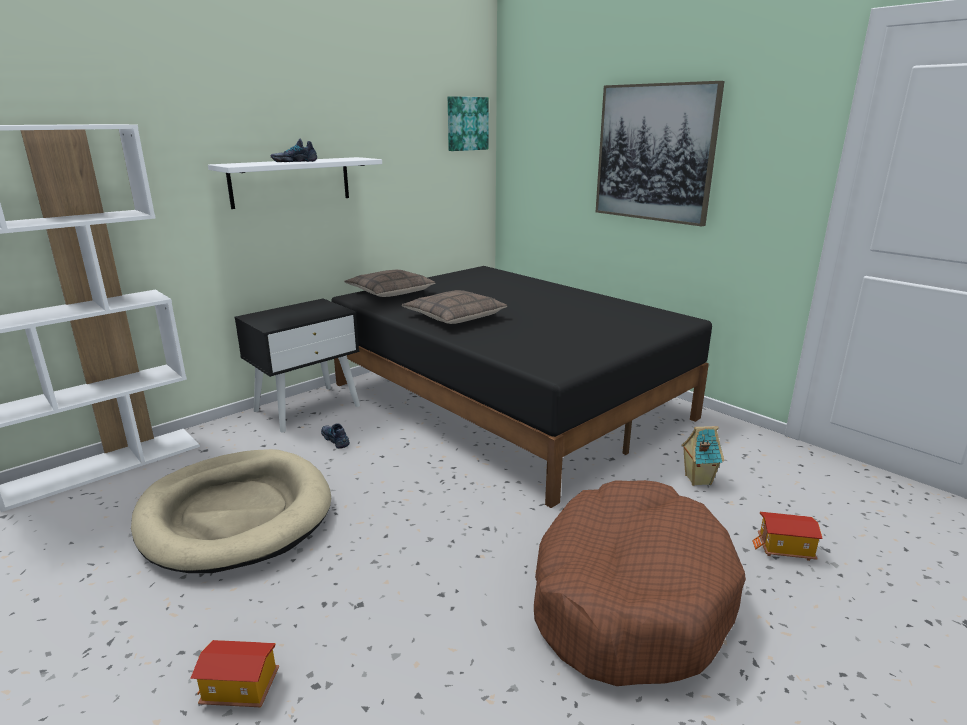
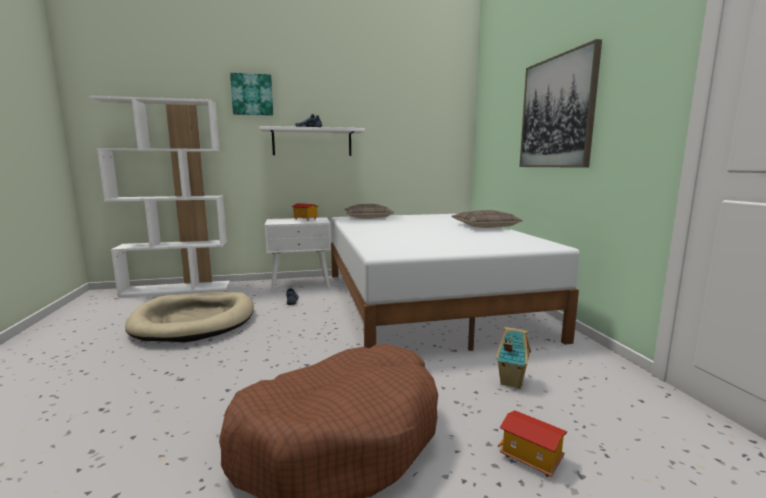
camera: 30 degrees right, 10 degrees down
toy house [190,640,279,707] -> toy house moved to [292,203,319,221]
black nightstand [234,298,360,433] -> white nightstand [265,217,331,292]
black bed [331,266,712,508] -> white bed [331,214,580,351]
pillow [402,290,507,324] -> pillow moved to [451,210,523,228]
picture [448,96,489,151] -> picture moved to [230,73,273,116]

